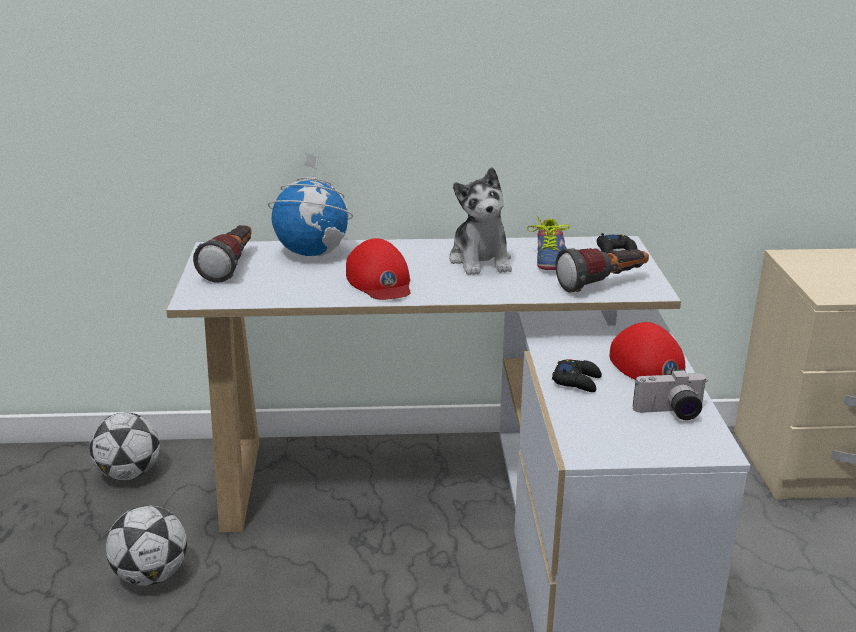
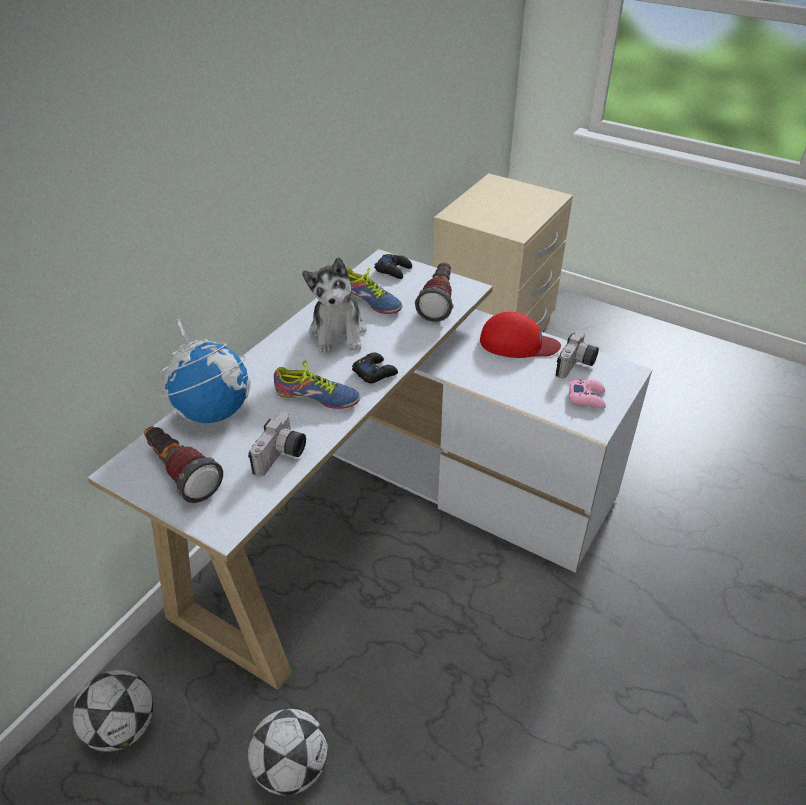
camera: 55 degrees left, 15 degrees up
red cap [346,238,411,300] -> shoe [274,361,360,409]
plush toy [449,167,512,275] -> plush toy turned 60 degrees clockwise [302,257,367,353]
black game controller [552,359,602,392] -> black game controller moved to [352,353,398,383]
none -> camera [248,412,306,477]
none -> pink game controller [569,380,606,409]

